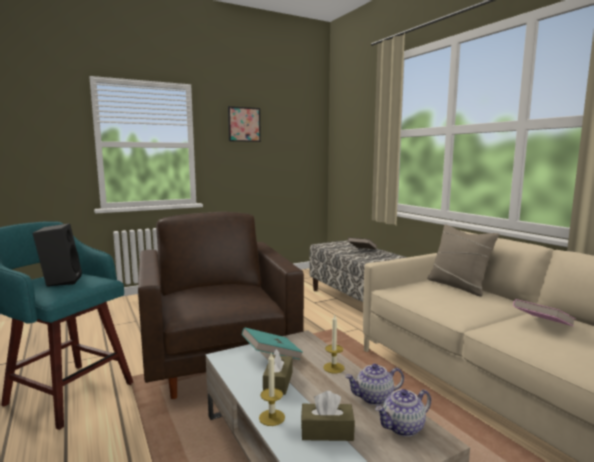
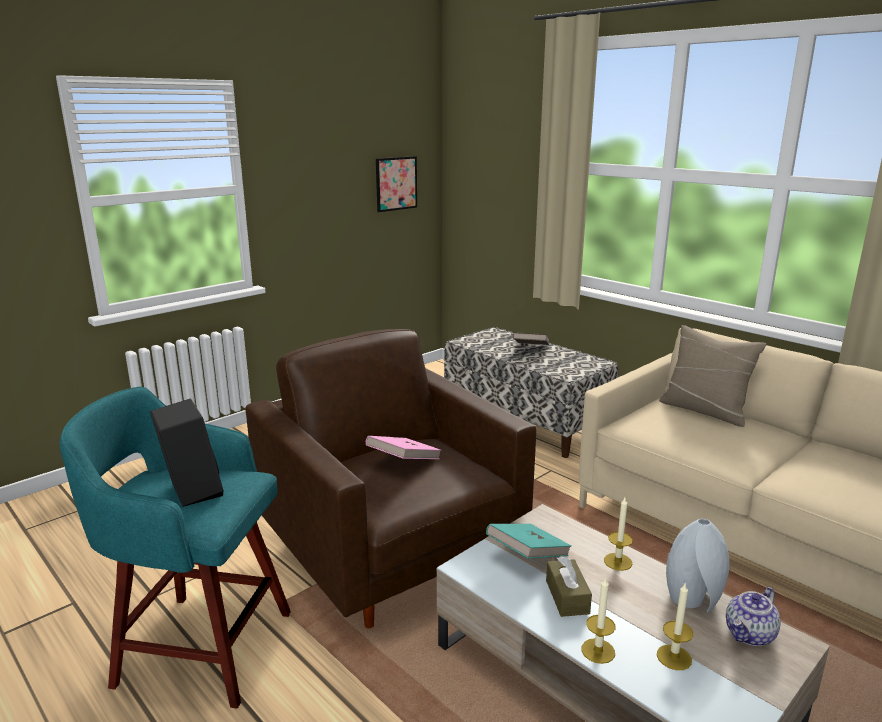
camera: 15 degrees left, 10 degrees up
picture [228,106,261,142] -> picture moved to [376,156,417,212]
brown tissue box [301,391,355,441] -> candle [657,582,693,670]
teapot [345,364,404,405] -> grey vase [666,519,729,612]
pink book [513,299,575,326] -> pink book moved to [366,436,442,459]

